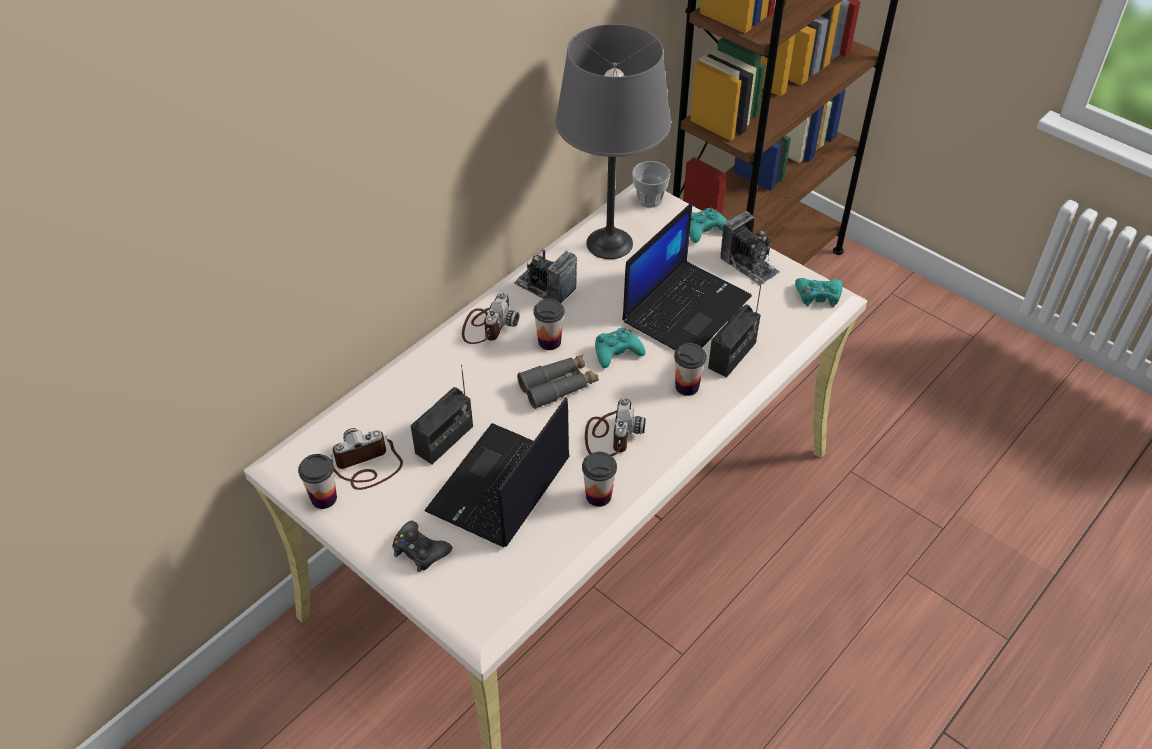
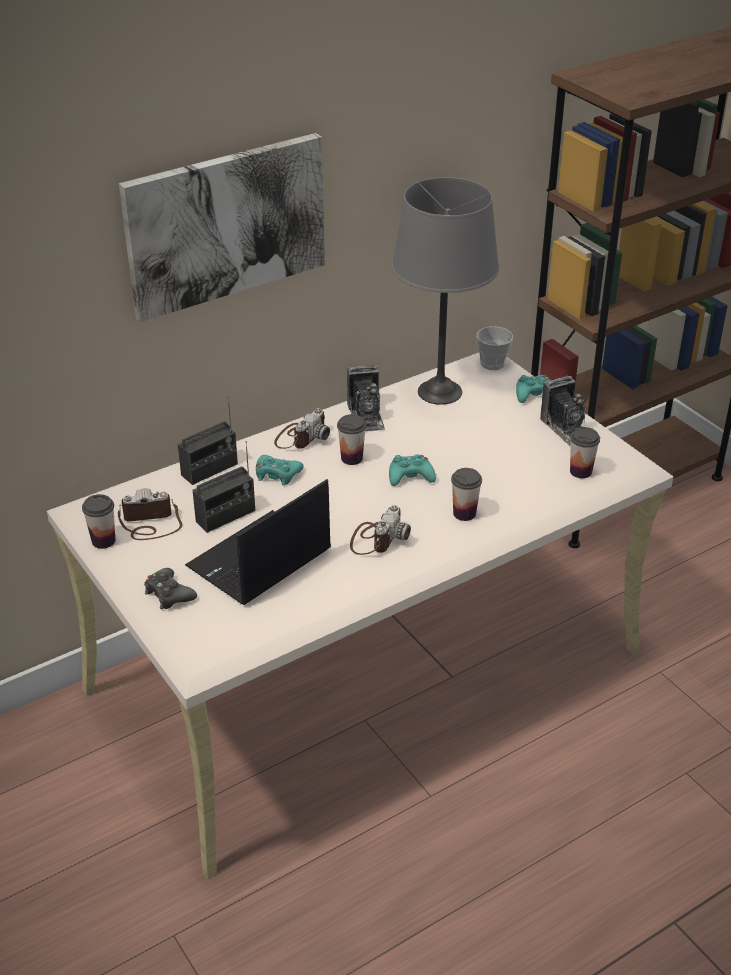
camera: 15 degrees right, 10 degrees down
camera [514,246,577,303] -> camera turned 150 degrees counterclockwise [347,365,385,432]
grey binoculars [517,354,599,409] -> none
cup [582,452,617,507] -> cup moved to [570,427,600,478]
laptop [622,202,752,351] -> none
radio [708,281,762,377] -> radio moved to [178,396,238,485]
turquoise game controller [795,278,842,307] -> turquoise game controller moved to [256,455,304,486]
none -> picture [119,133,325,322]

